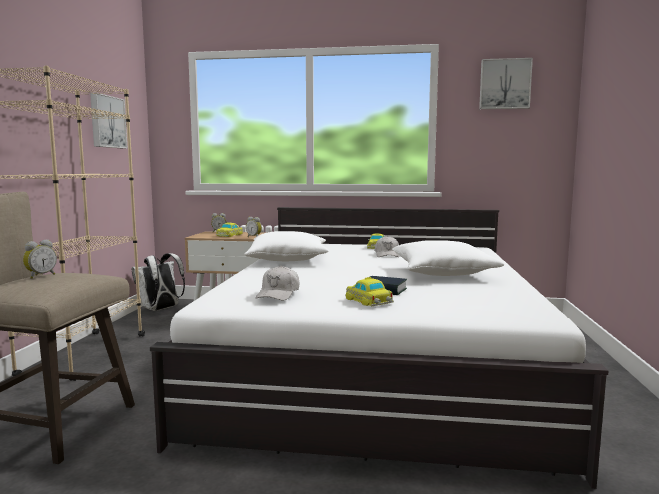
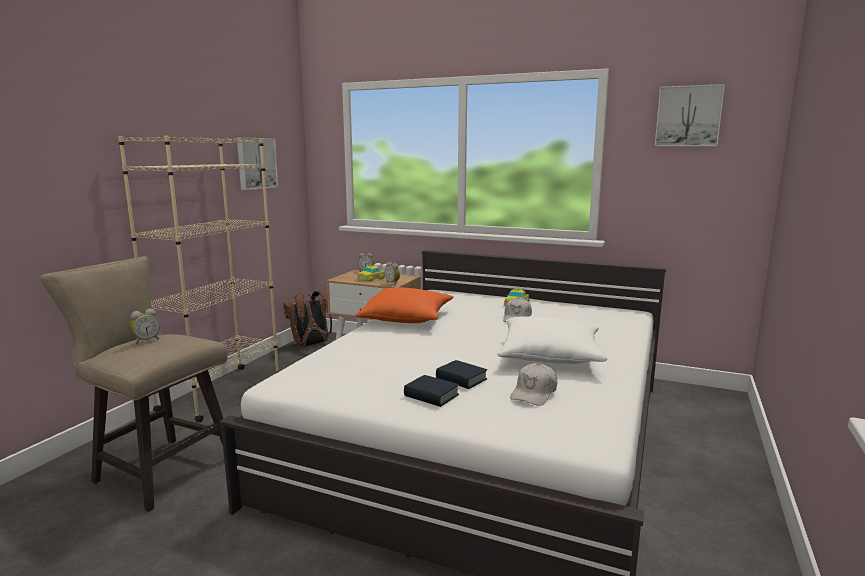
camera: 15 degrees right, 5 degrees up
white backpack [132,253,185,311] -> brown backpack [283,291,332,347]
white pillow [245,231,328,261] -> orange pillow [355,287,454,323]
white cap [256,266,299,301] -> white cap moved to [510,363,557,406]
toy car [345,277,394,306] -> book [404,375,459,407]

